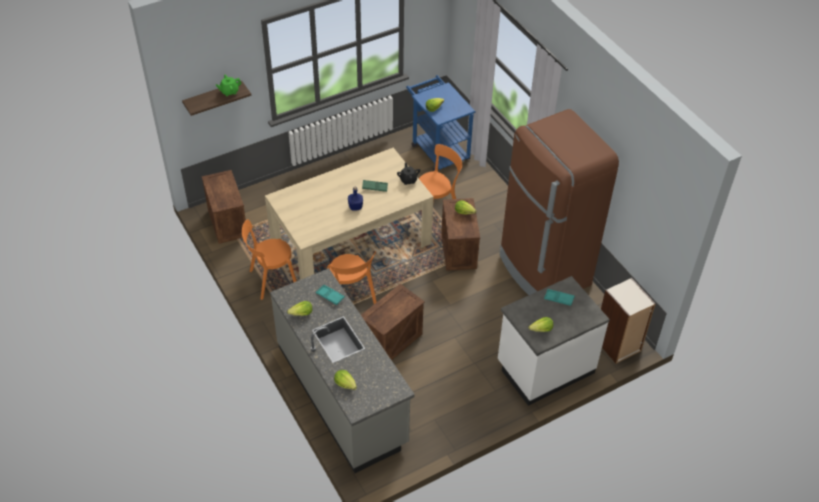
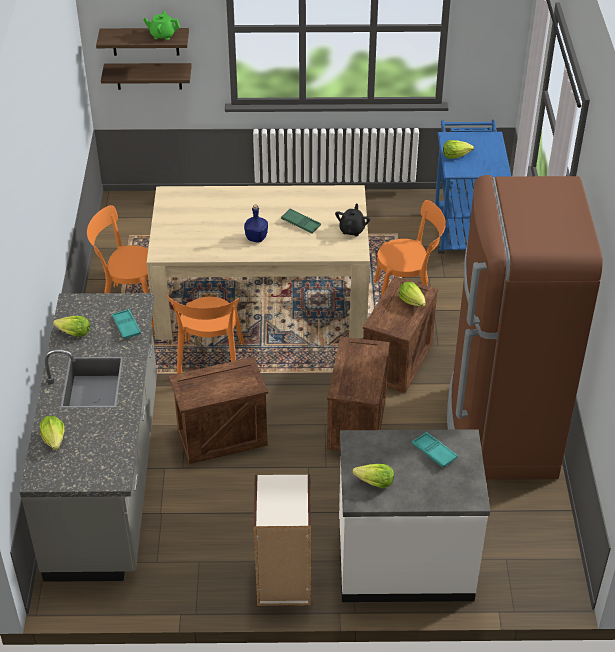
camera: 30 degrees right, 5 degrees down
crate [202,170,246,244] -> crate moved to [327,336,390,451]
bookcase [601,278,656,364] -> bookcase moved to [253,474,311,606]
none -> shelf [101,63,192,90]

